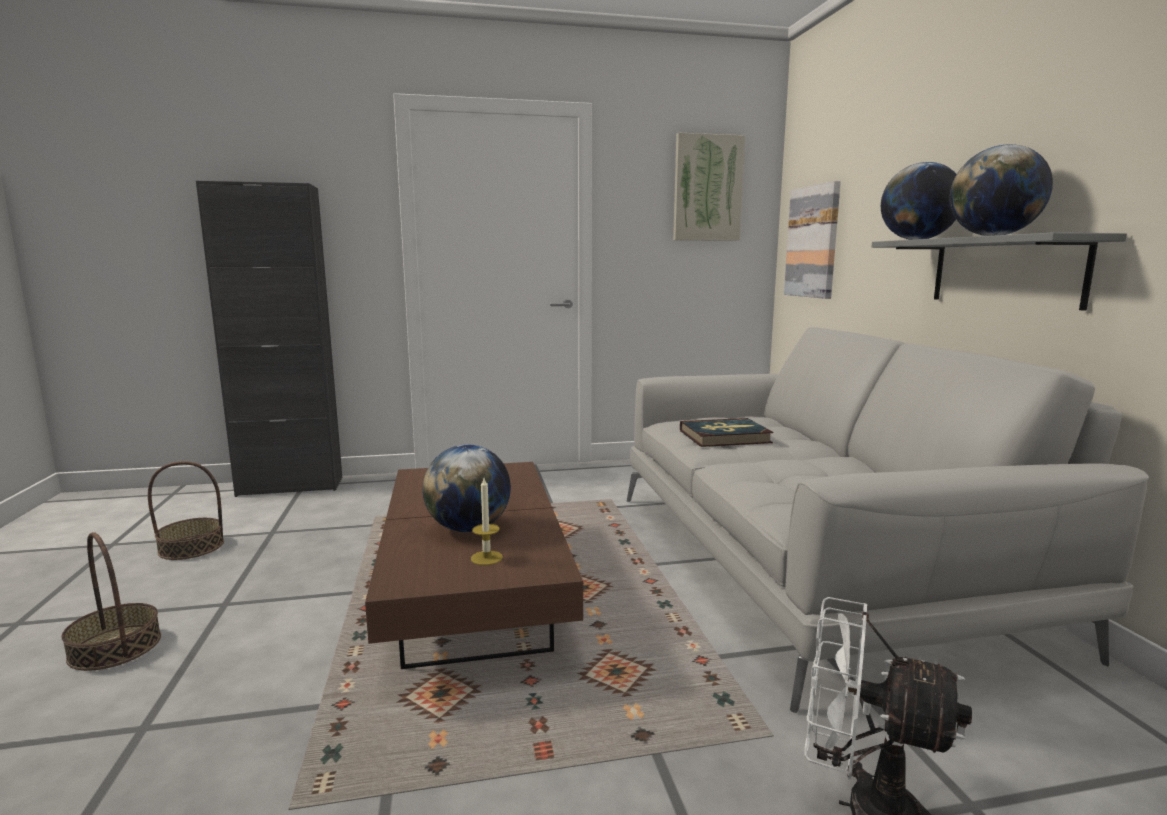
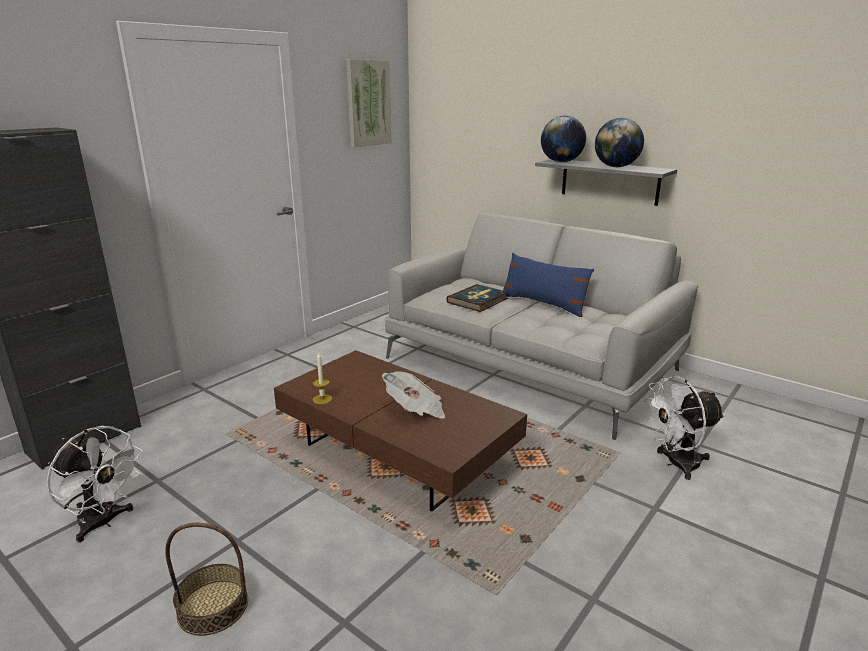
camera: 40 degrees left, 10 degrees up
basket [148,461,224,560] -> white fan [47,426,143,543]
globe [423,444,511,532] -> newspaper [382,371,445,419]
candle [471,478,503,565] -> candle moved to [313,353,332,404]
picture [784,181,841,299] -> none
none -> blue pillow [503,253,594,317]

